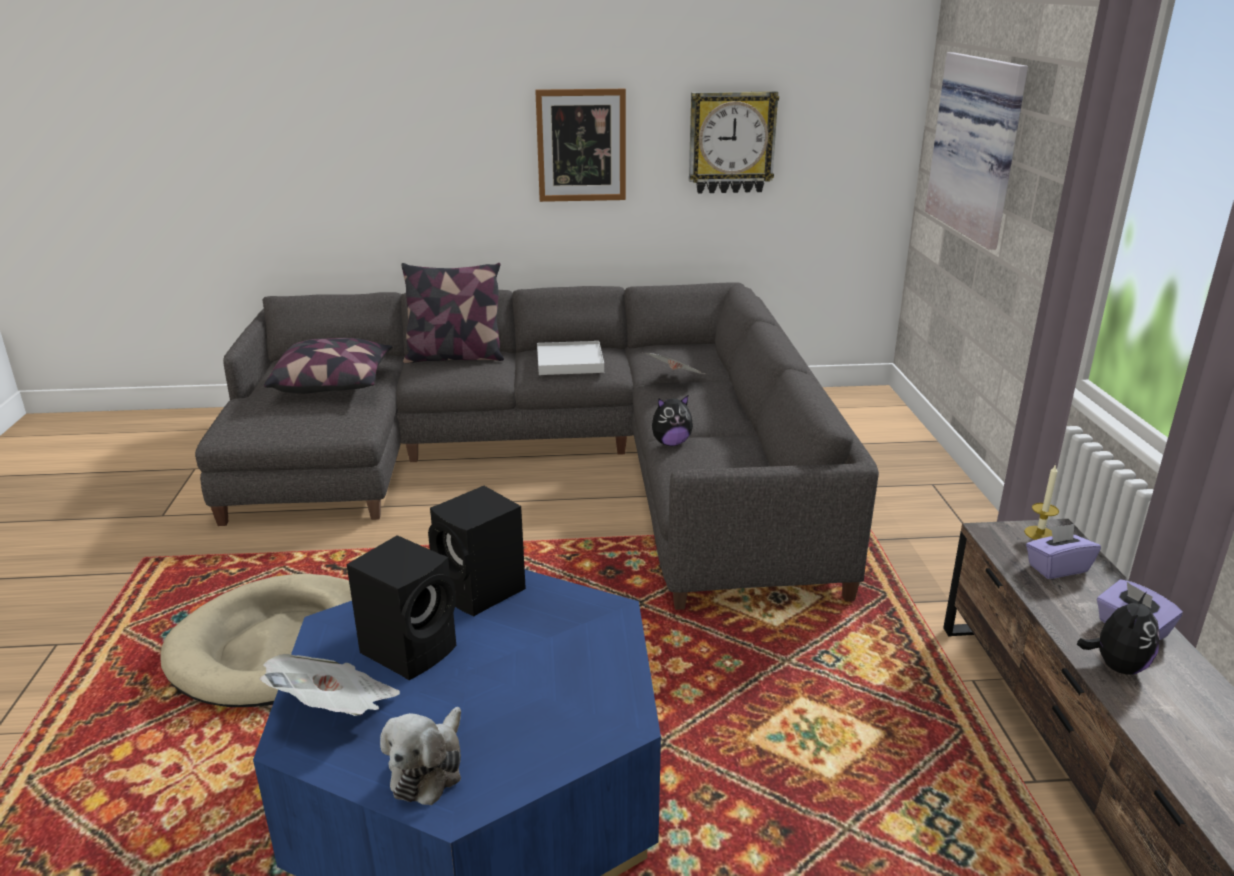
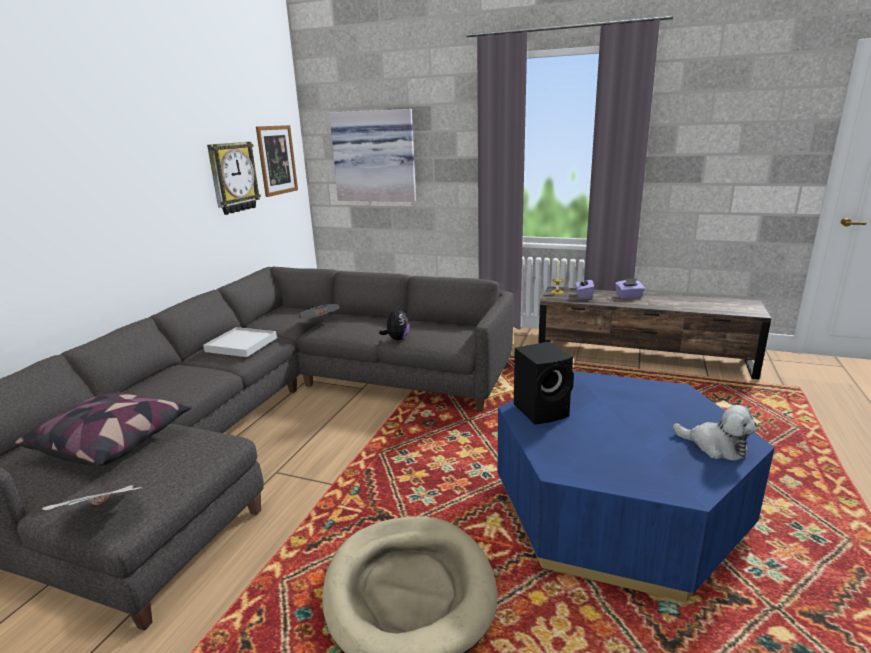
camera: 65 degrees left, 5 degrees down
newspaper [259,654,400,716] -> newspaper moved to [42,485,142,510]
black speaker [347,535,456,680] -> none
pillow [401,263,504,363] -> none
picture [535,89,626,202] -> picture moved to [256,125,298,197]
plush toy [1077,593,1160,675] -> none

